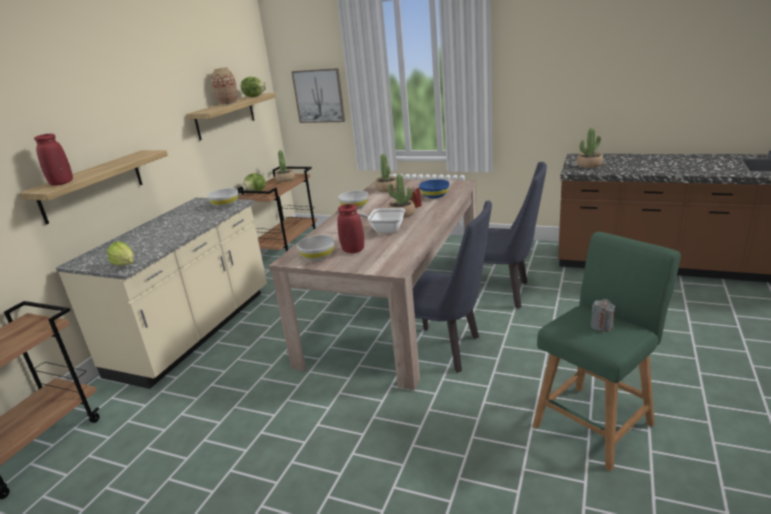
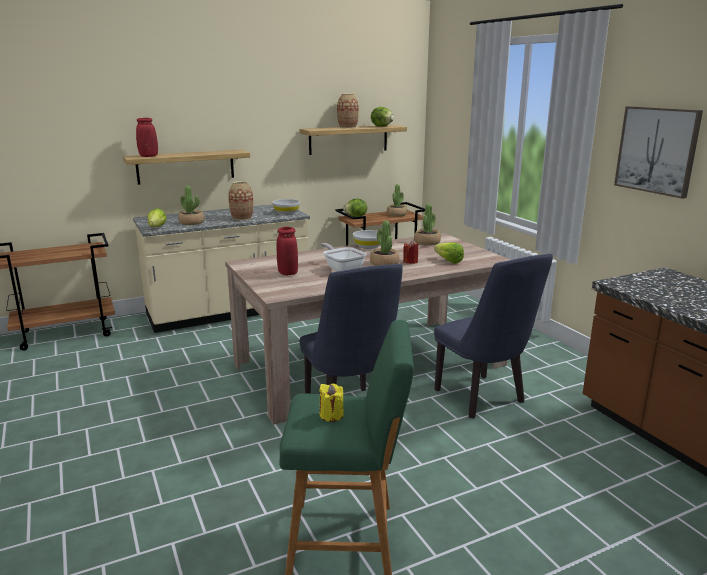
camera: 40 degrees right, 5 degrees down
picture [292,68,345,123] -> picture moved to [614,106,703,199]
white bowl [297,235,335,261] -> none
blue bowl [419,179,449,198] -> lettuce [434,242,464,264]
potted plant [577,128,603,168] -> potted plant moved to [178,186,204,225]
grey candle [591,299,615,332] -> yellow candle [319,384,344,422]
none -> vase [228,181,254,220]

